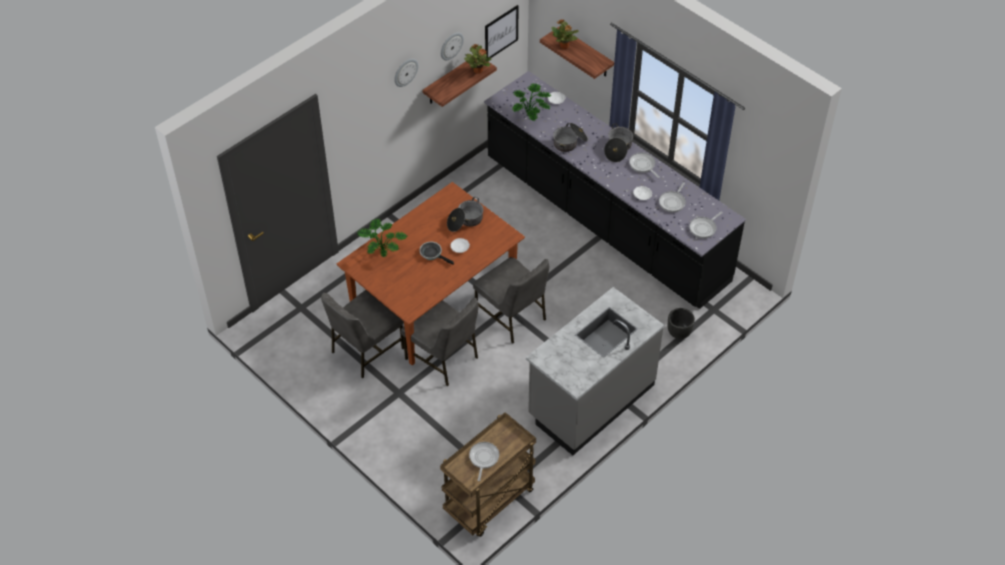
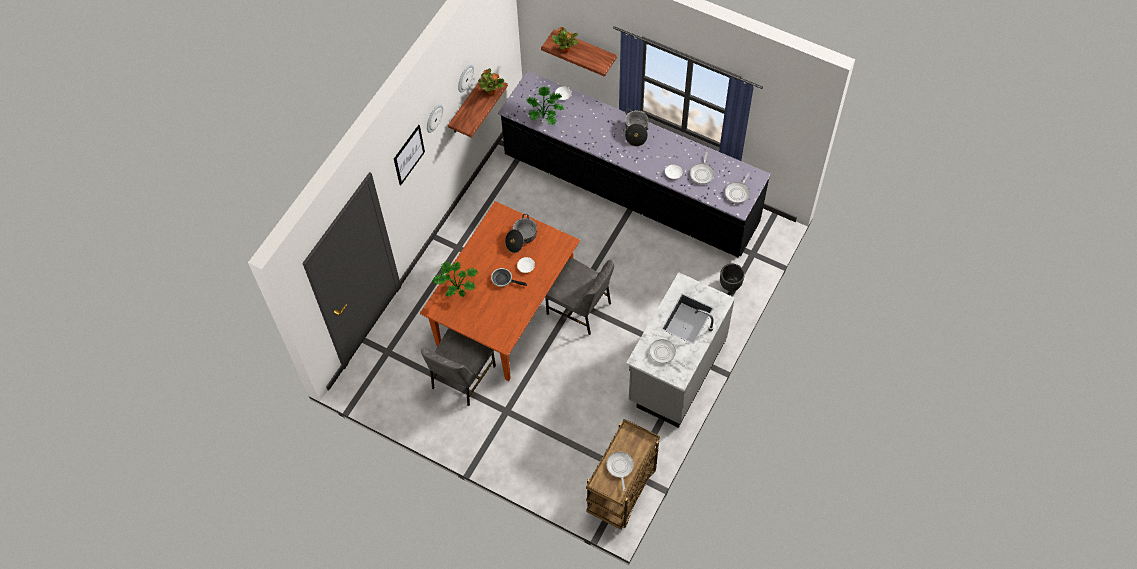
camera: 15 degrees left, 10 degrees up
grey chair [401,298,479,386] -> none
picture [485,5,519,58] -> picture moved to [394,125,425,186]
cooking pot [553,123,588,152] -> none
frying pan [629,152,660,178] -> frying pan moved to [649,339,685,367]

